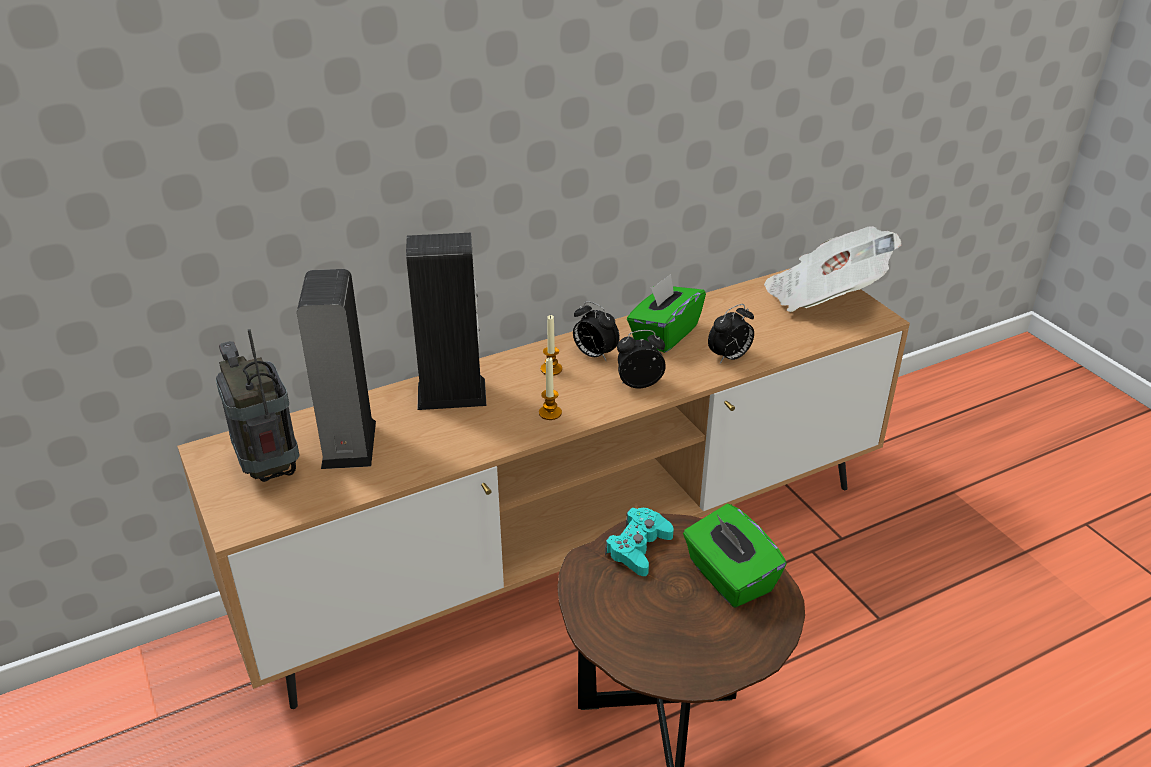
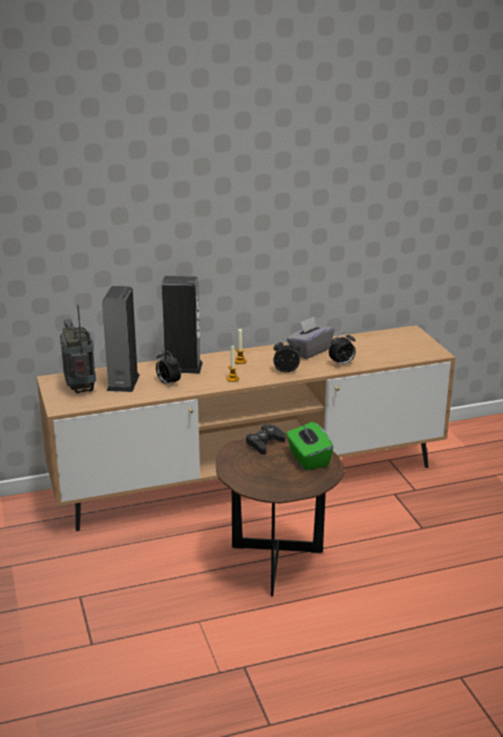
camera: 10 degrees right, 10 degrees down
alarm clock [573,301,620,362] -> alarm clock moved to [156,349,181,386]
turquoise game controller [605,508,674,576] -> black game controller [246,424,285,455]
green tissue box [627,274,706,353] -> grey tissue box [287,317,334,359]
newspaper [764,226,902,312] -> none

